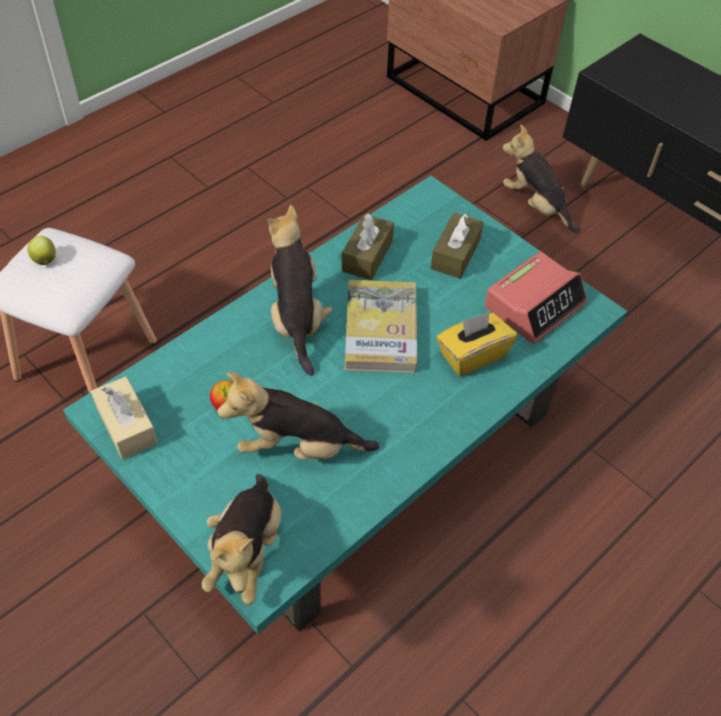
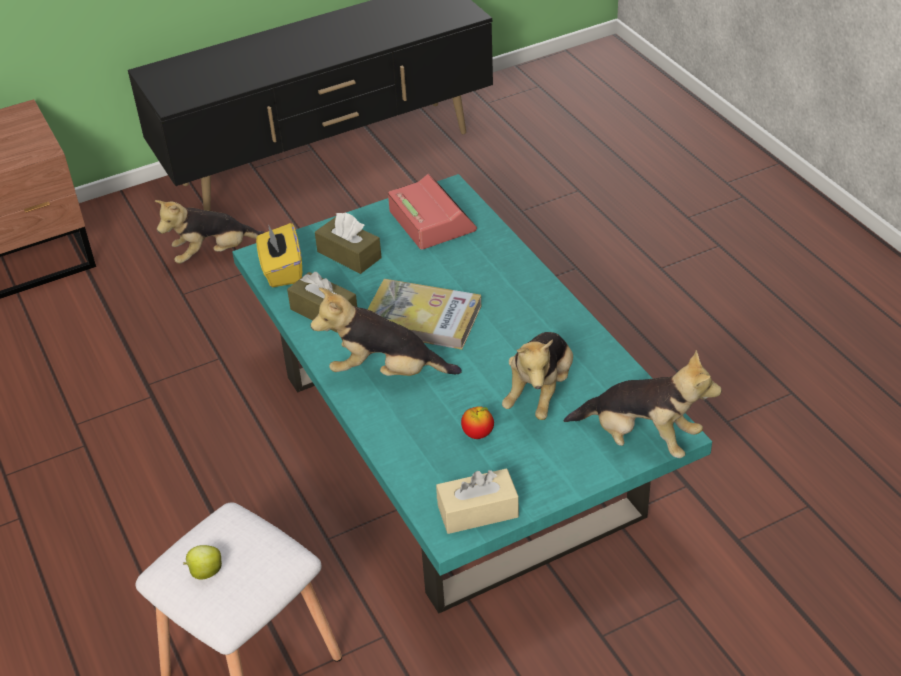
camera: 70 degrees left, 10 degrees down
yellow tissue box [437,311,517,376] -> yellow tissue box moved to [256,223,302,287]

